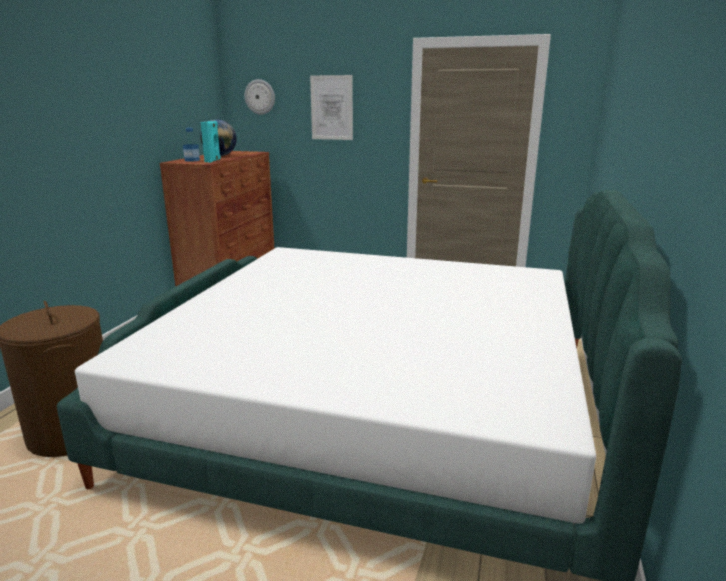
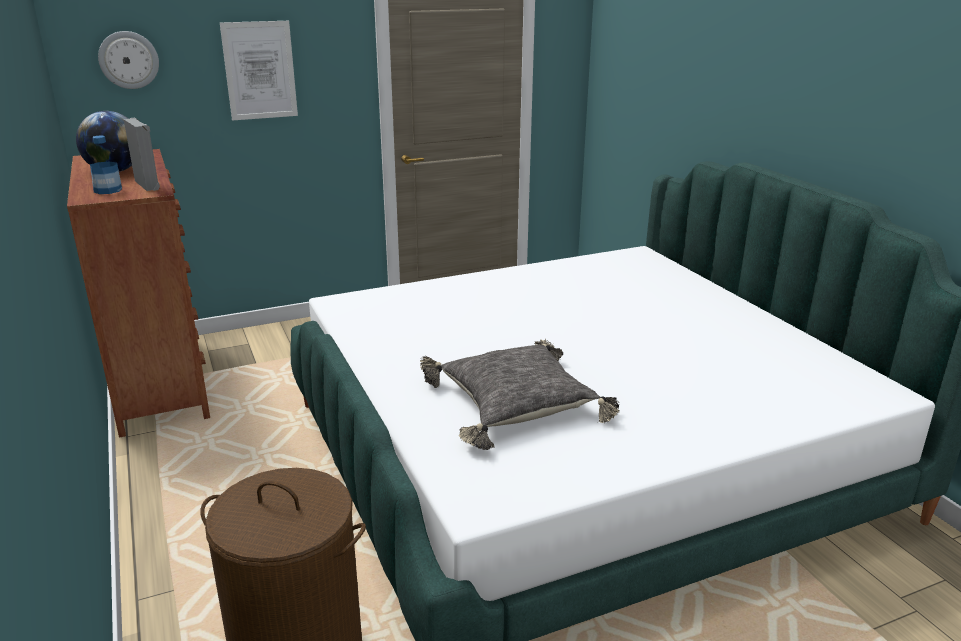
camera: 40 degrees left, 5 degrees up
turquoise speaker [201,121,221,163] -> grey speaker [124,117,160,191]
none -> pillow [420,338,620,451]

